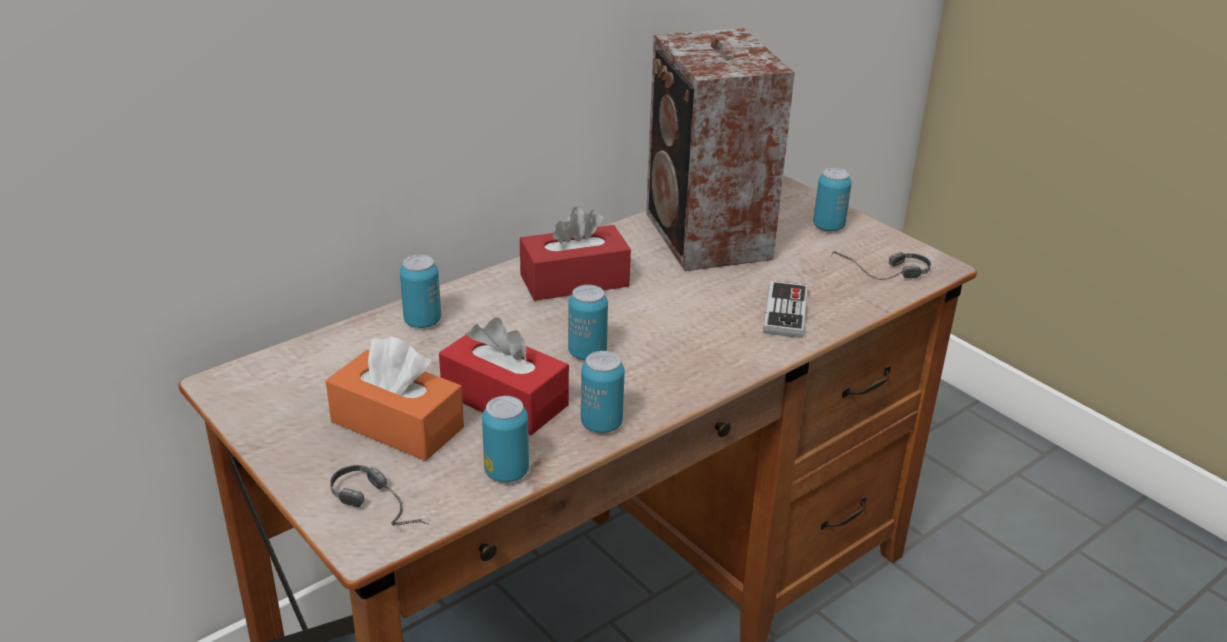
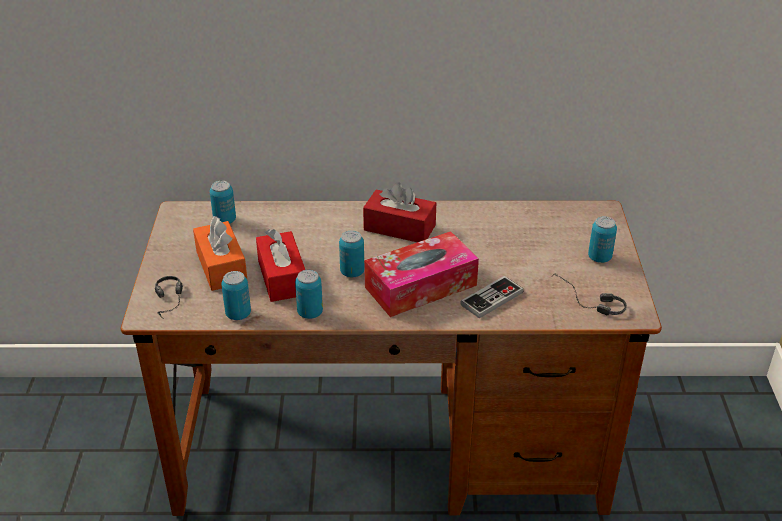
camera: 40 degrees right, 5 degrees up
can [400,255,441,328] -> can moved to [210,181,236,223]
speaker [646,28,795,271] -> none
none -> tissue box [364,231,479,317]

